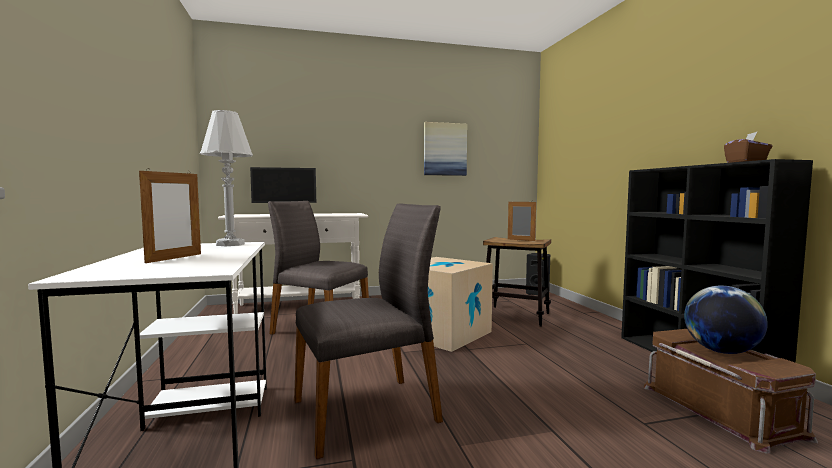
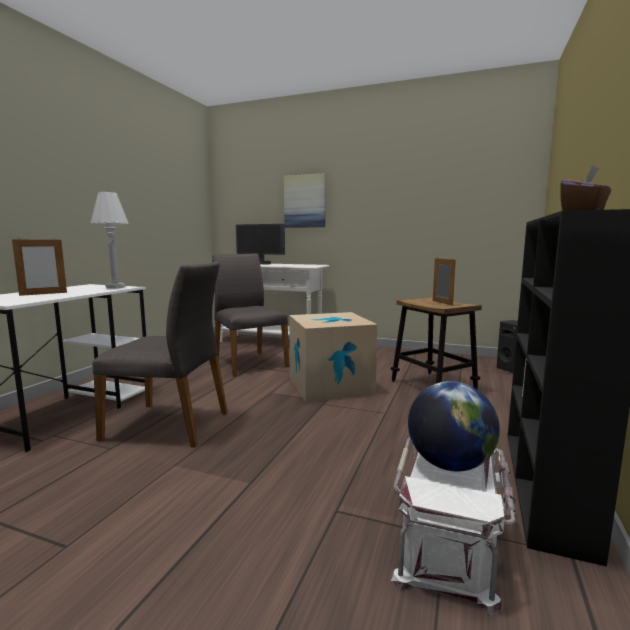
camera: 35 degrees right, 5 degrees up
picture [424,122,467,176] -> picture moved to [284,174,326,228]
brown storage box [644,329,818,454] -> white storage box [390,437,516,616]

